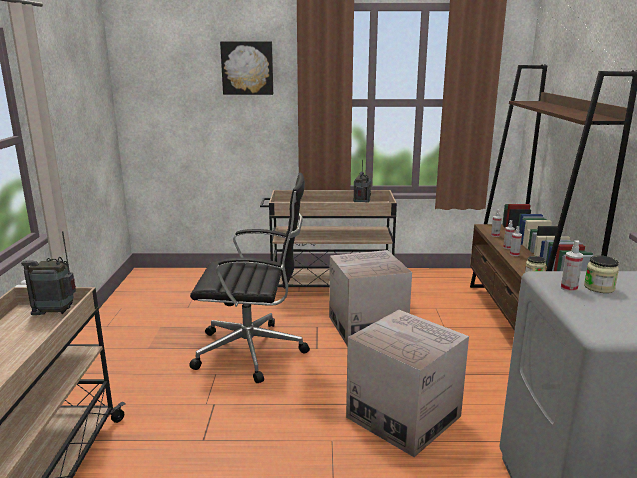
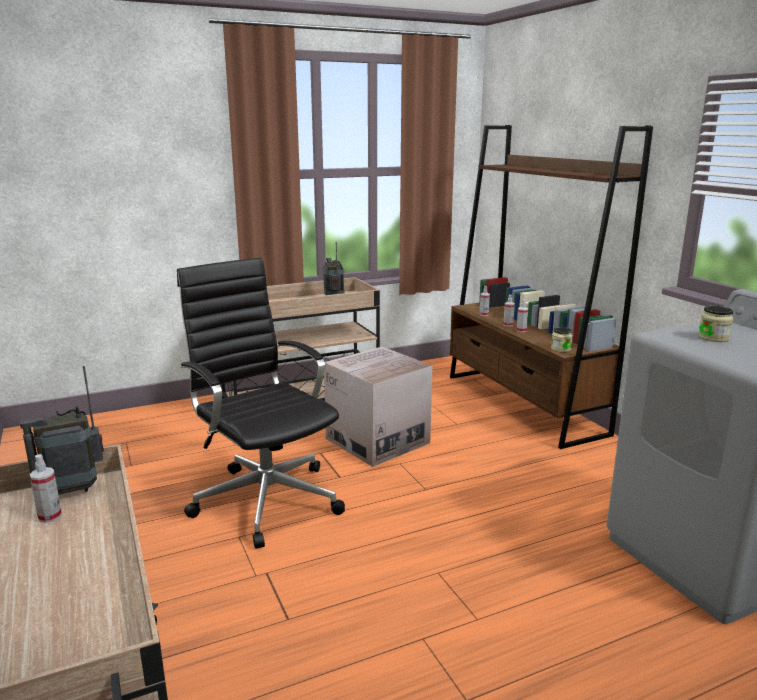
camera: 25 degrees left, 0 degrees up
black office chair [189,173,310,383] -> black office chair turned 105 degrees counterclockwise [177,258,345,549]
picture [220,41,273,95] -> none
cardboard box [346,310,469,457] -> none
spray bottle [561,240,583,292] -> spray bottle moved to [30,454,62,523]

